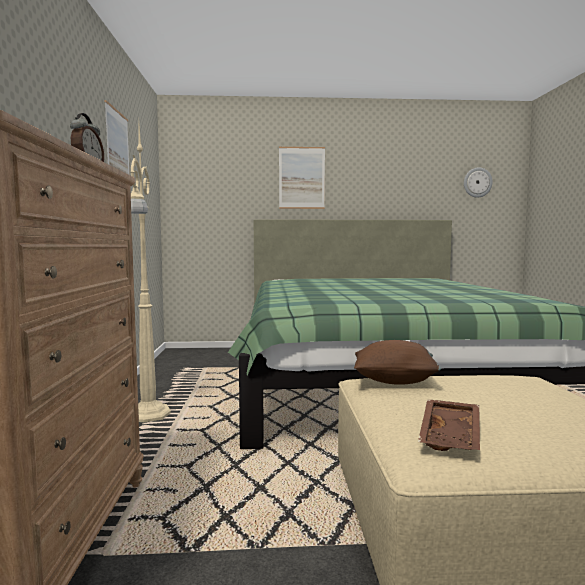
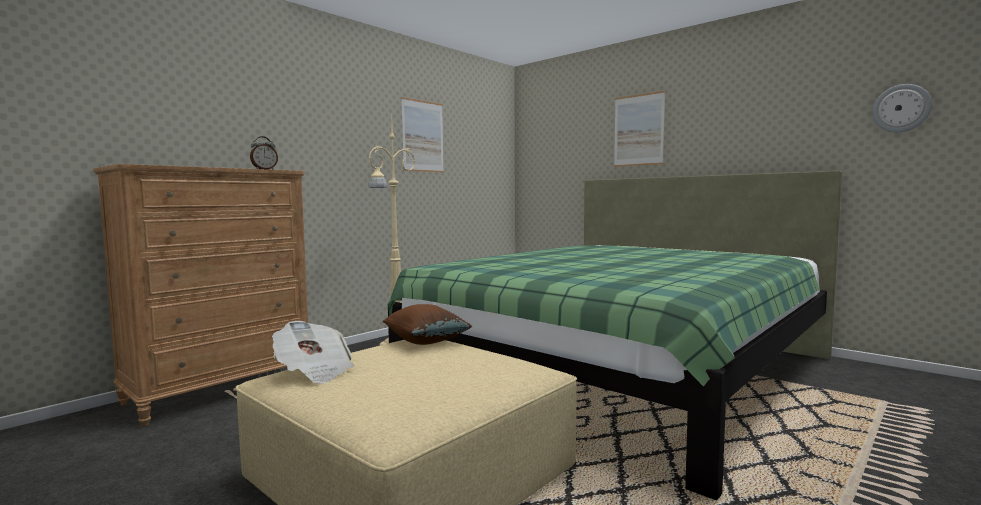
camera: 45 degrees right, 0 degrees up
brown tray [418,399,480,451] -> newspaper [272,321,355,384]

